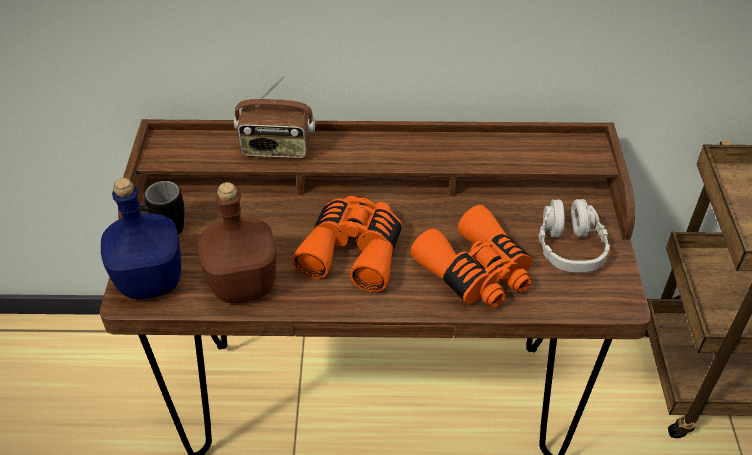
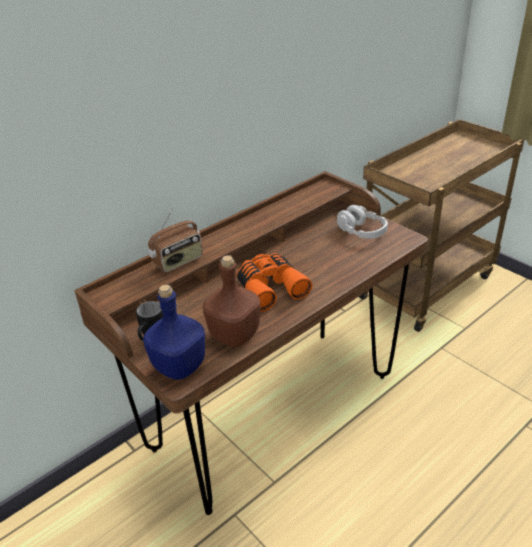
camera: 40 degrees left, 10 degrees down
orange binoculars [410,205,532,307] -> none

